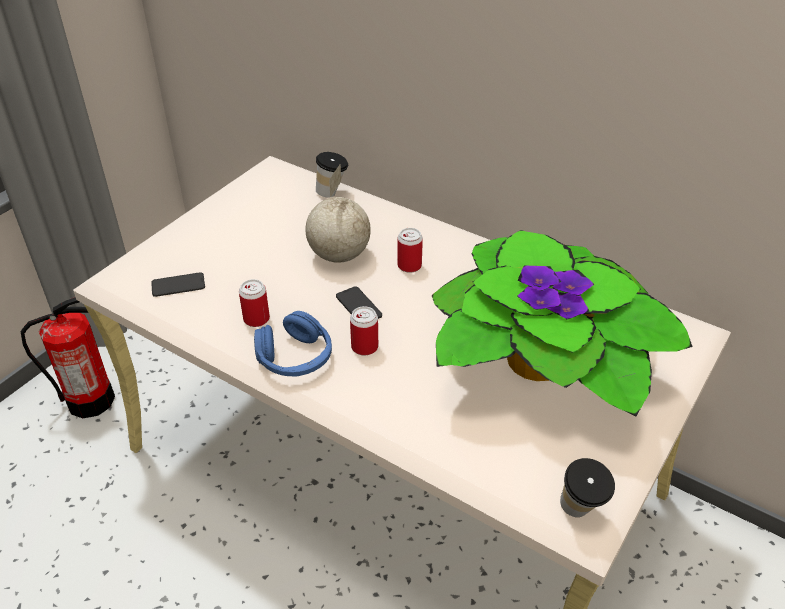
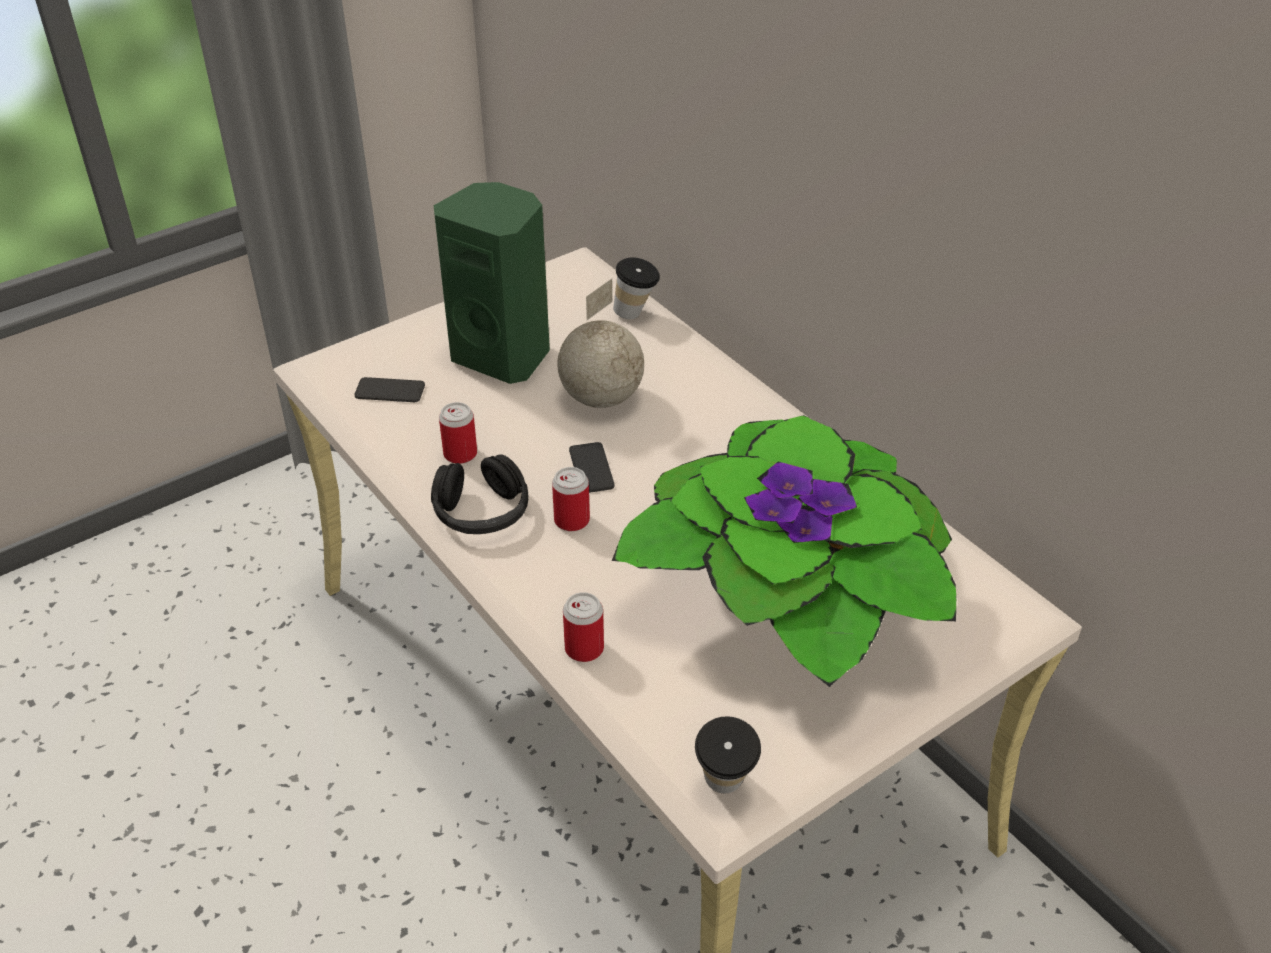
camera: 20 degrees right, 0 degrees up
fire extinguisher [21,297,115,418] -> none
blue headphones [254,311,332,377] -> black headphones [431,455,529,534]
can [397,228,423,273] -> can moved to [563,592,604,662]
none -> green speaker [433,182,550,384]

